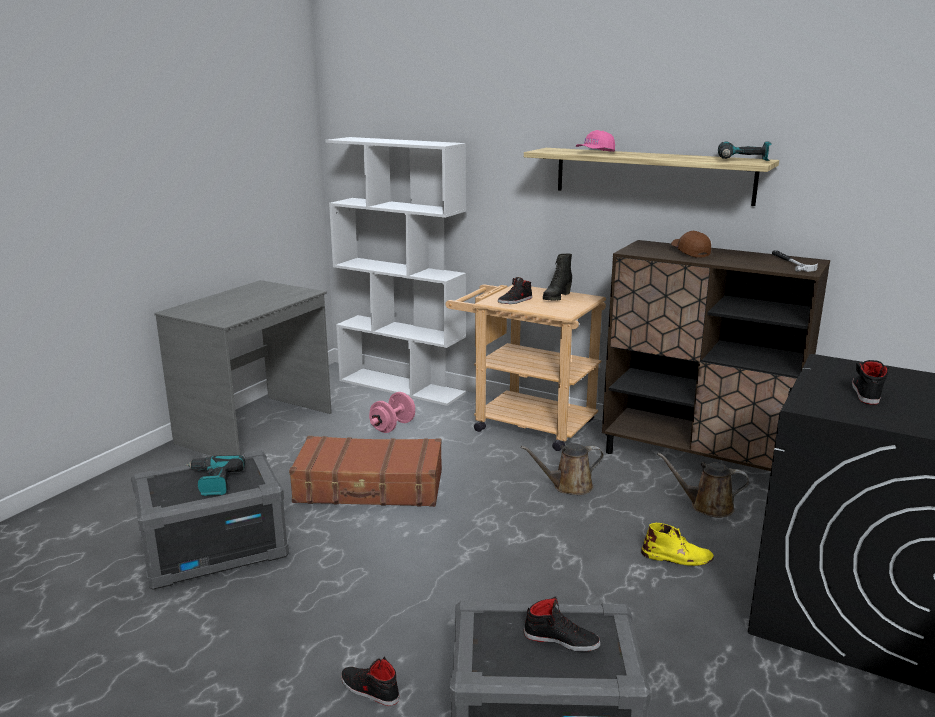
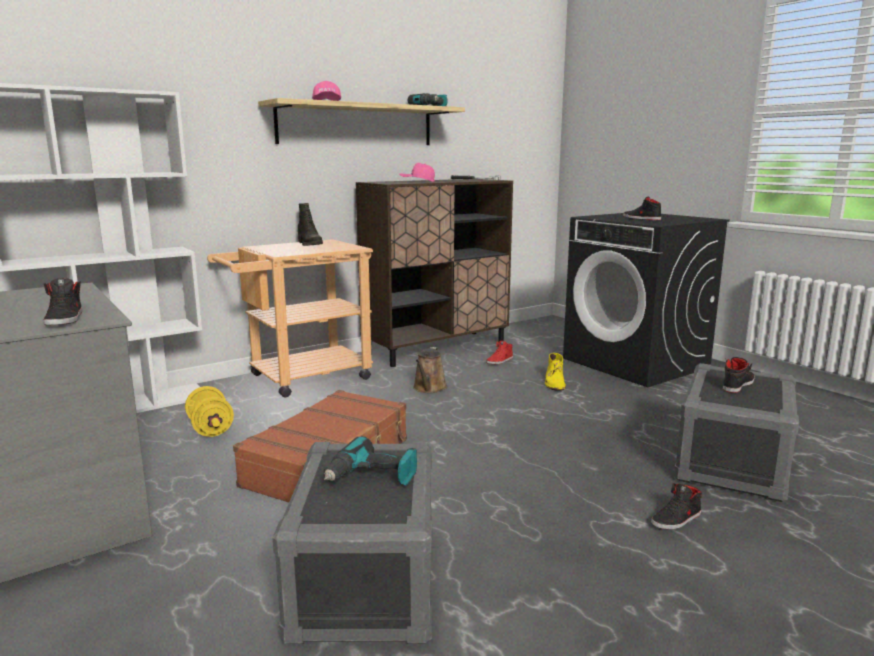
camera: 65 degrees left, 5 degrees down
pink dumbbell [369,392,415,433] -> yellow dumbbell [185,386,234,437]
black shoe [498,277,532,304] -> black shoe moved to [43,278,82,325]
yellow boot [641,523,714,566] -> yellow boot turned 150 degrees clockwise [545,353,566,391]
brown watering can [657,453,749,518] -> red shoe [486,341,513,364]
brown cap [671,231,711,258] -> pink cap [399,163,435,182]

